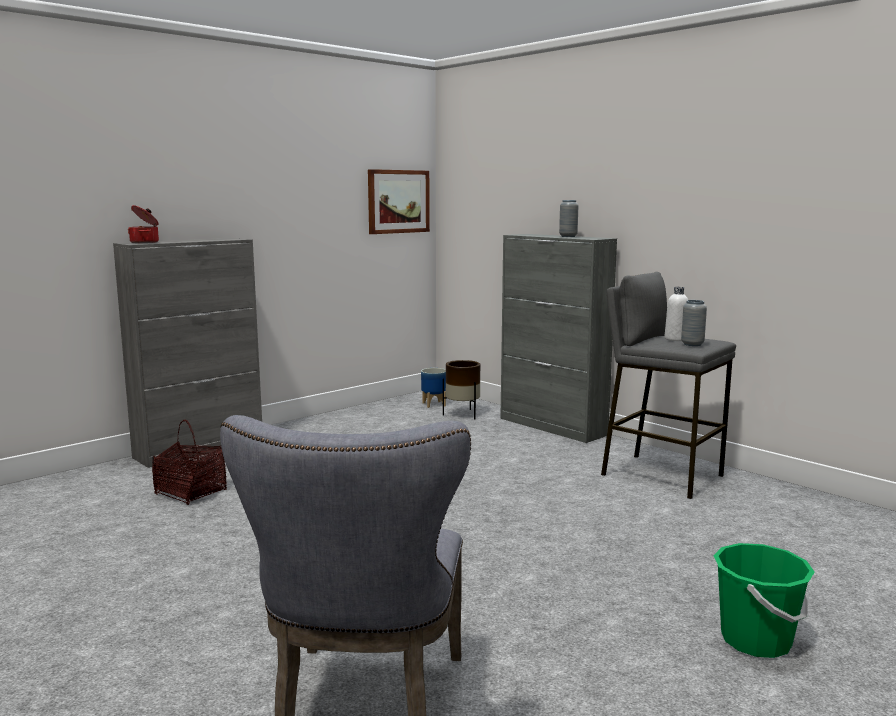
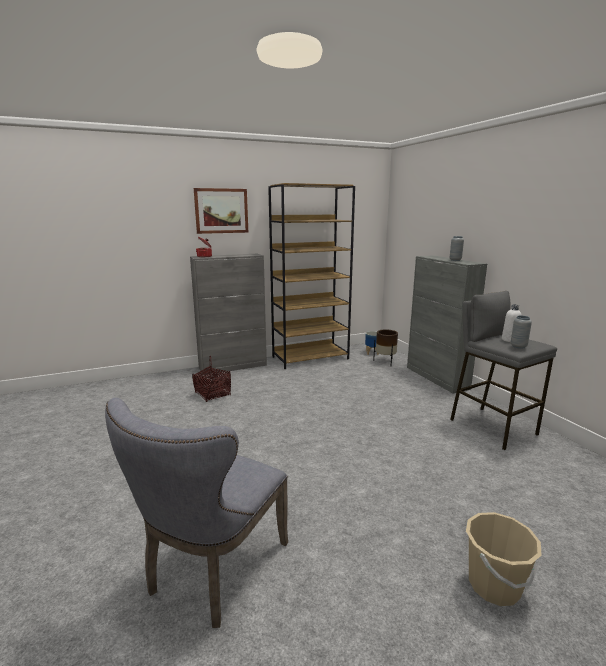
camera: 20 degrees right, 5 degrees up
picture [368,169,430,234] -> picture moved to [194,188,248,234]
green bucket [714,543,815,658] -> beige bucket [466,512,542,606]
none -> brown bookcase [268,183,355,369]

